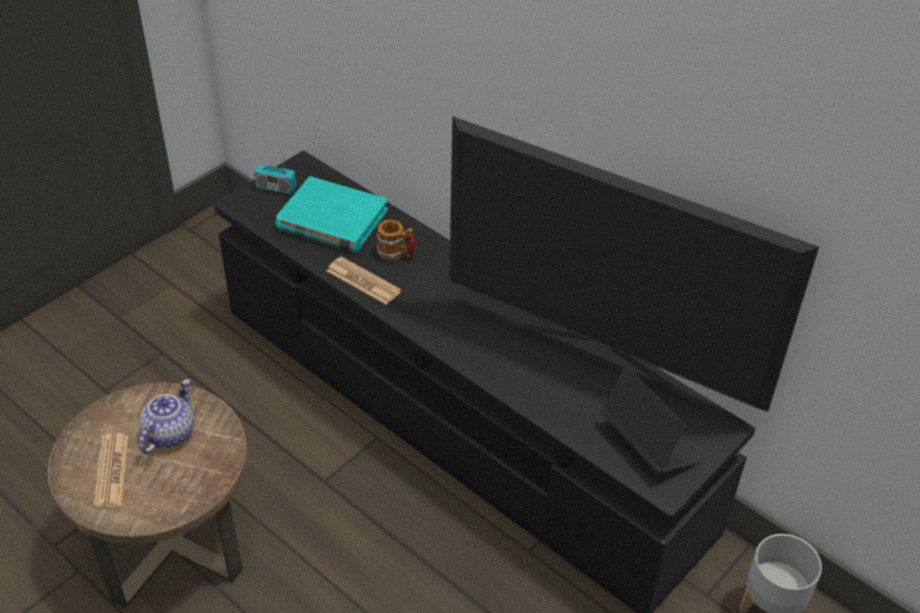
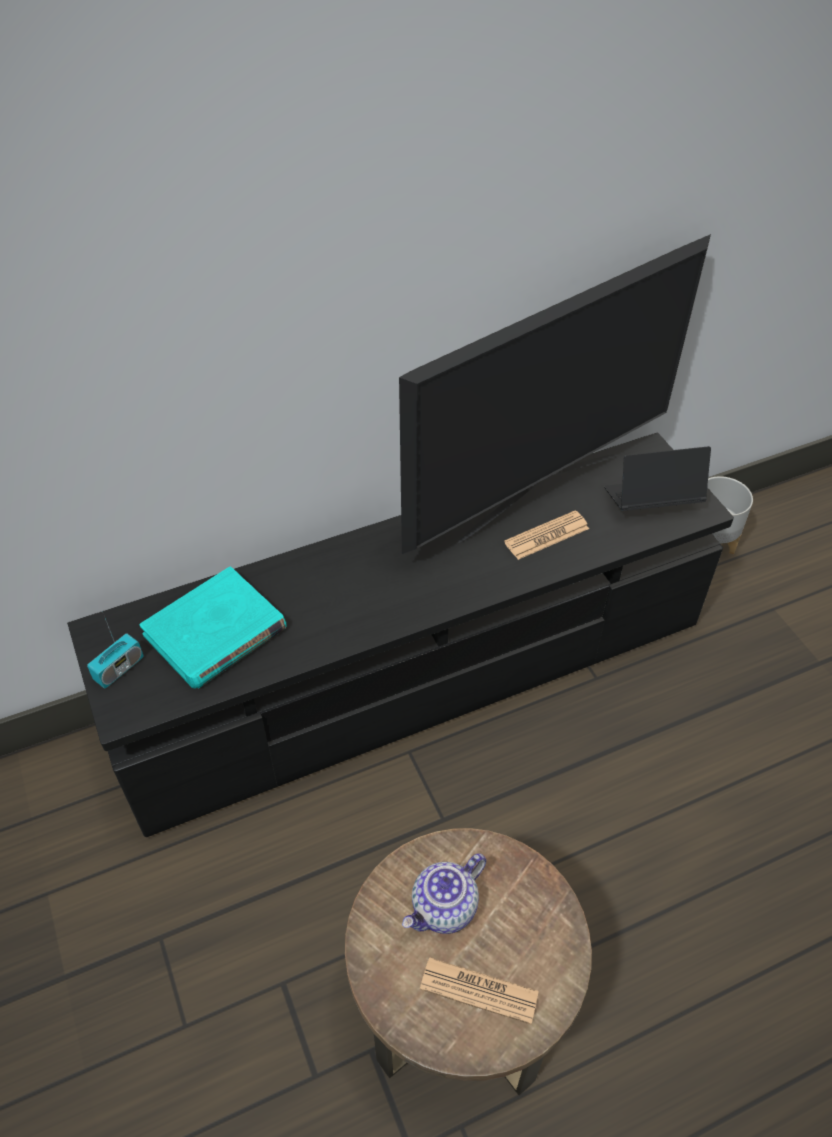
camera: 65 degrees left, 5 degrees up
teapot [139,379,194,454] -> teapot turned 90 degrees counterclockwise [402,853,486,934]
newspaper [327,256,401,305] -> newspaper moved to [504,510,589,560]
mug [377,219,417,261] -> none

